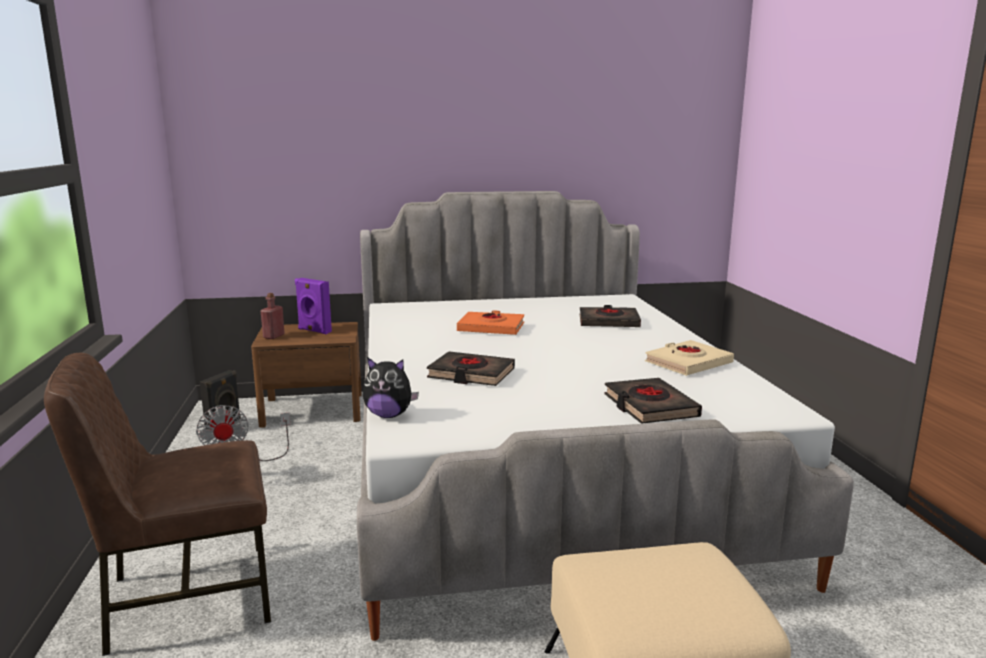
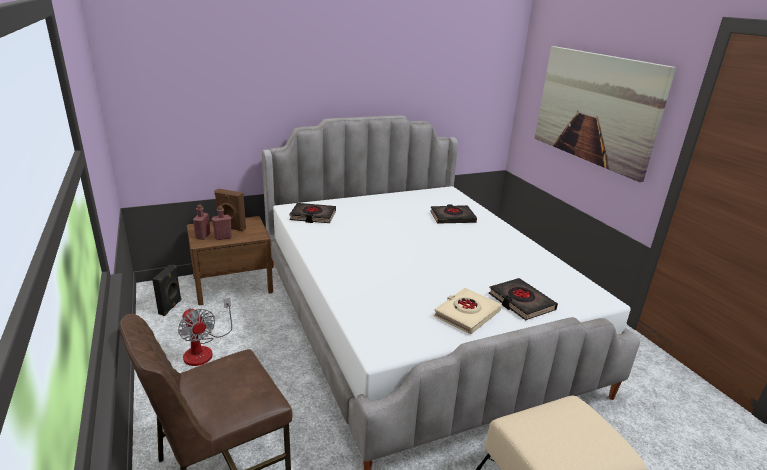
camera: 15 degrees left, 10 degrees up
purple speaker [295,278,332,334] -> brown speaker [214,188,246,232]
plush toy [363,357,419,418] -> none
black book [427,351,515,386] -> black book moved to [289,203,336,223]
orange book [457,310,524,335] -> none
beige book [645,340,734,376] -> beige book moved to [433,288,502,334]
none -> red bottle [212,206,232,240]
none -> picture [535,46,676,182]

